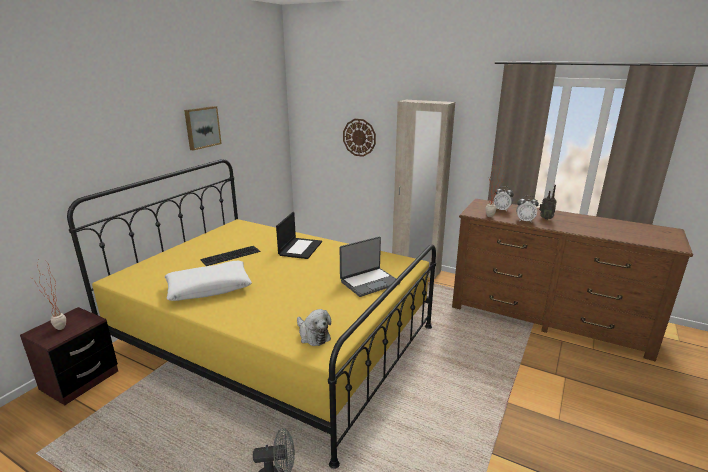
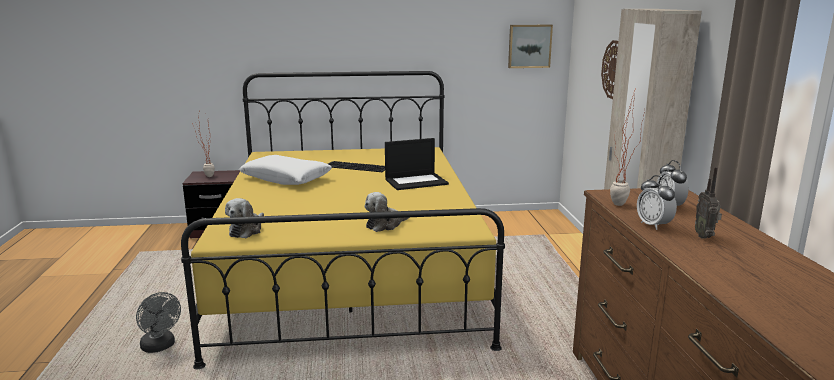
camera: 55 degrees right, 5 degrees down
picture [184,106,222,151] -> picture moved to [508,25,553,68]
laptop [340,236,400,297] -> plush toy [364,192,409,232]

